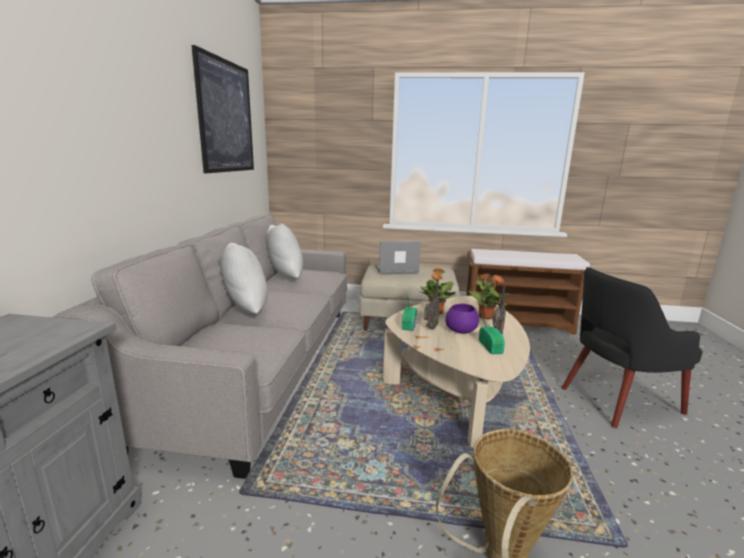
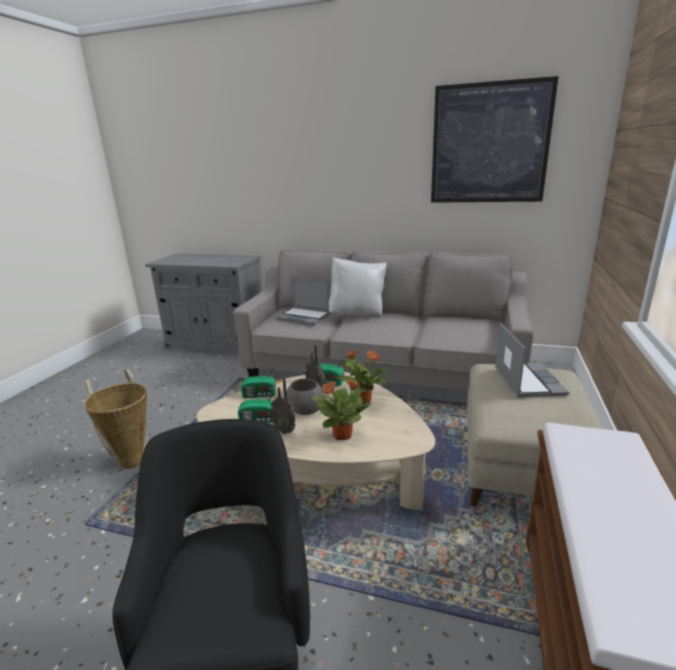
camera: 100 degrees right, 5 degrees up
white pillow [265,224,303,279] -> none
purple bowl [445,304,479,334] -> grey bowl [287,378,324,415]
none -> radio [241,362,276,398]
none -> laptop [276,277,331,325]

